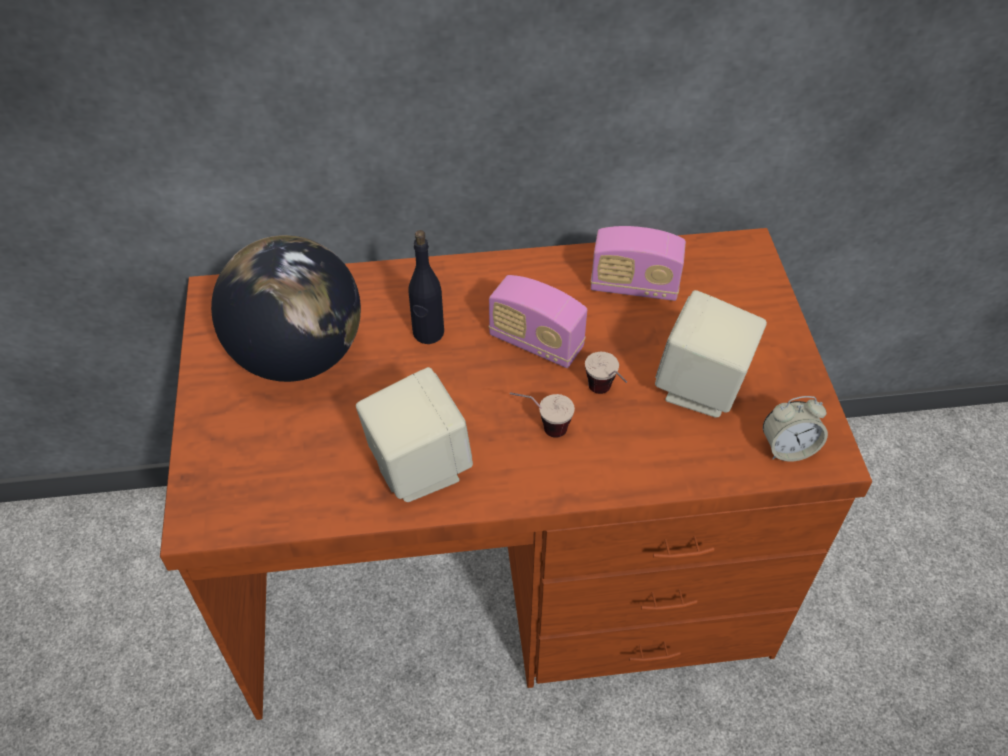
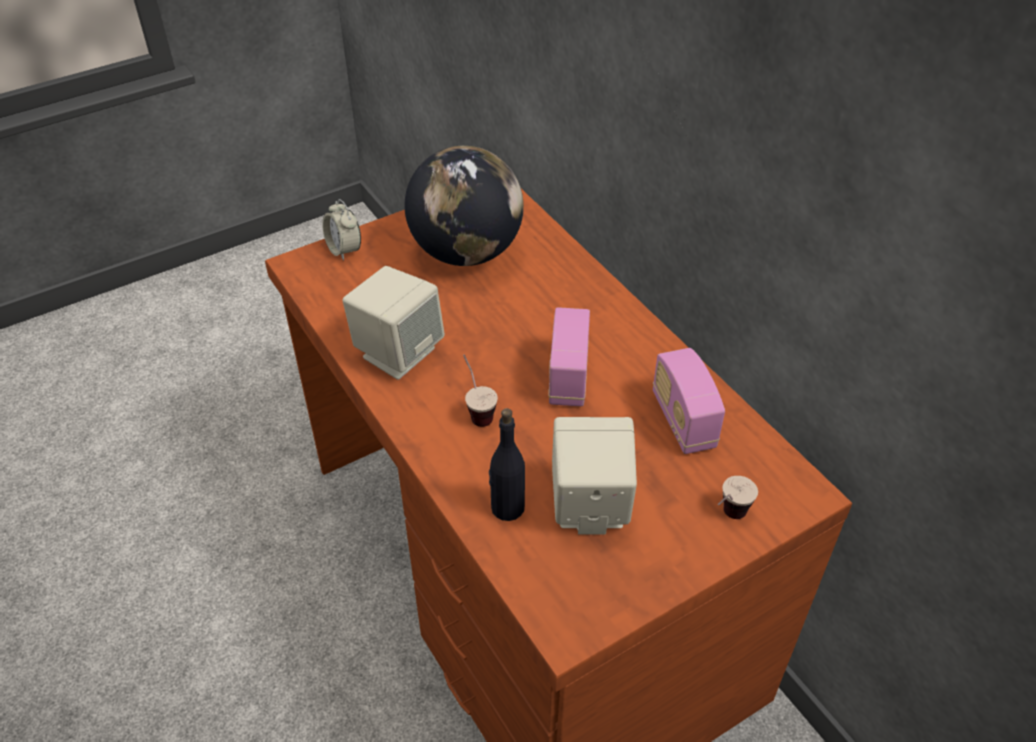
camera: 65 degrees right, 5 degrees down
black bottle [408,230,444,344] -> black bottle moved to [489,408,525,521]
cup [585,352,627,394] -> cup moved to [718,476,758,519]
alarm clock [763,396,828,462] -> alarm clock moved to [322,199,361,261]

